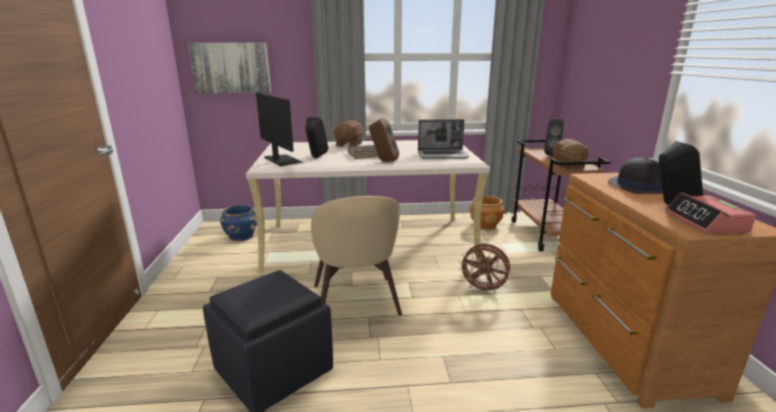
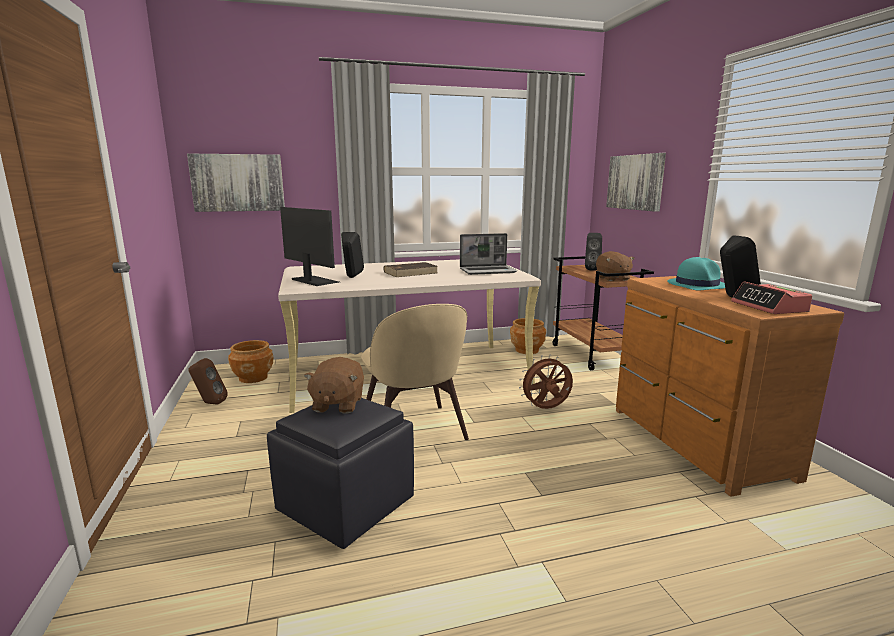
camera: 10 degrees left, 5 degrees down
blue planter [220,205,257,241] -> brown planter [228,340,273,383]
brown plush toy [332,120,363,147] -> brown plush toy moved to [304,357,364,414]
brown speaker [369,118,399,162] -> brown speaker moved to [189,358,228,405]
brown fan [458,244,512,294] -> brown fan turned 150 degrees clockwise [519,355,573,409]
black hat [608,157,663,194] -> turquoise hat [667,257,725,290]
none -> picture [606,153,666,212]

